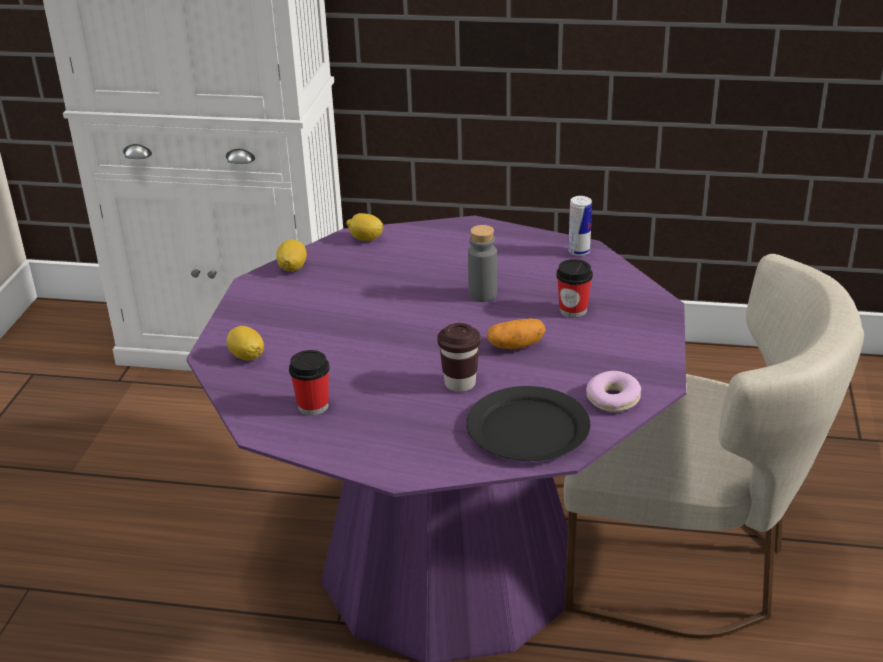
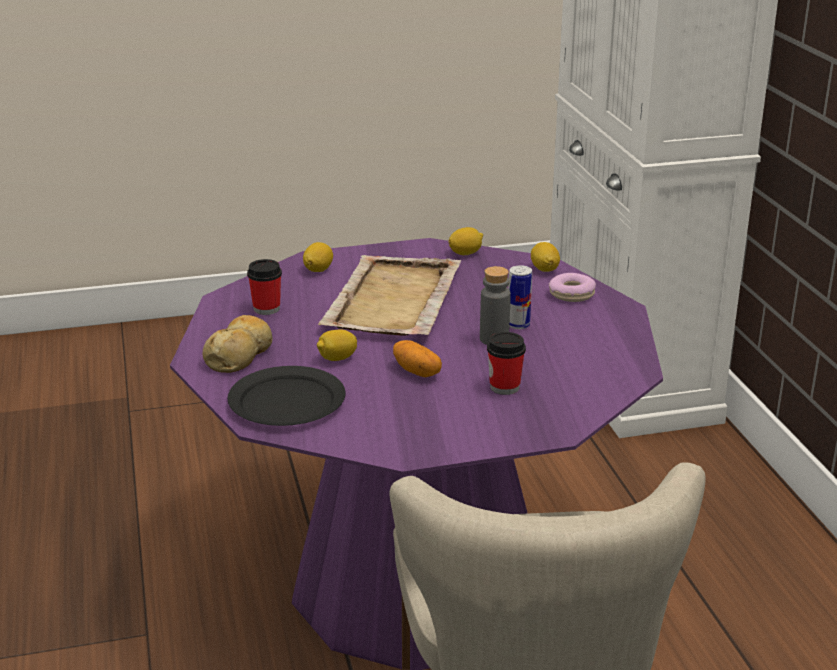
camera: 65 degrees right, 5 degrees down
brown cup [437,323,481,392] -> lemon [317,329,357,361]
can [568,196,592,256] -> can moved to [508,265,532,329]
donut [586,371,641,412] -> donut moved to [549,273,596,302]
none -> bread [203,315,273,373]
none -> beige tray [318,255,461,336]

